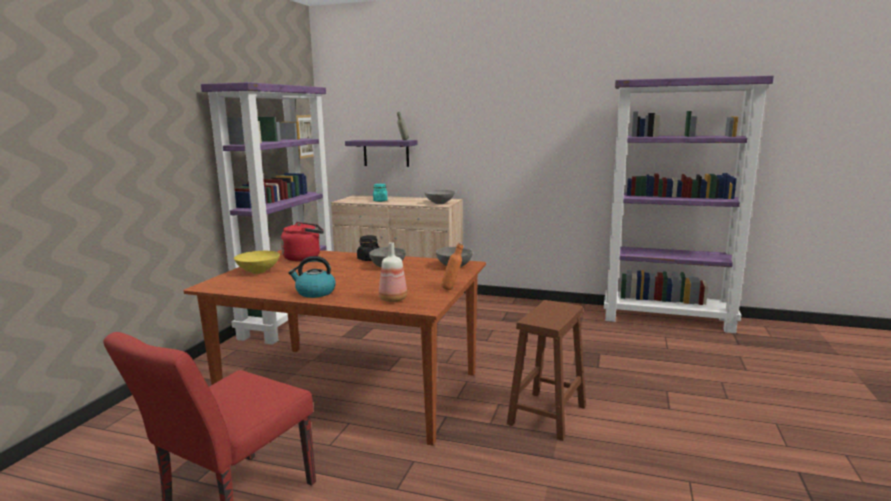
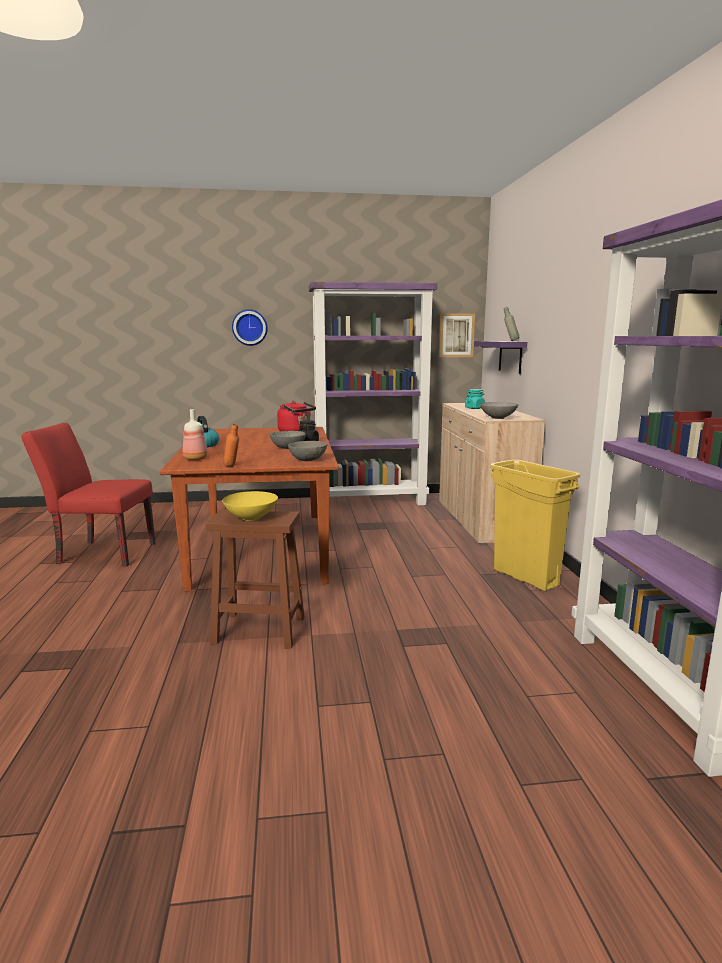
camera: 65 degrees right, 0 degrees up
yellow bowl [234,251,280,274] -> yellow bowl moved to [222,491,278,521]
none -> wall clock [232,309,268,346]
none -> yellow trash can [490,460,580,591]

